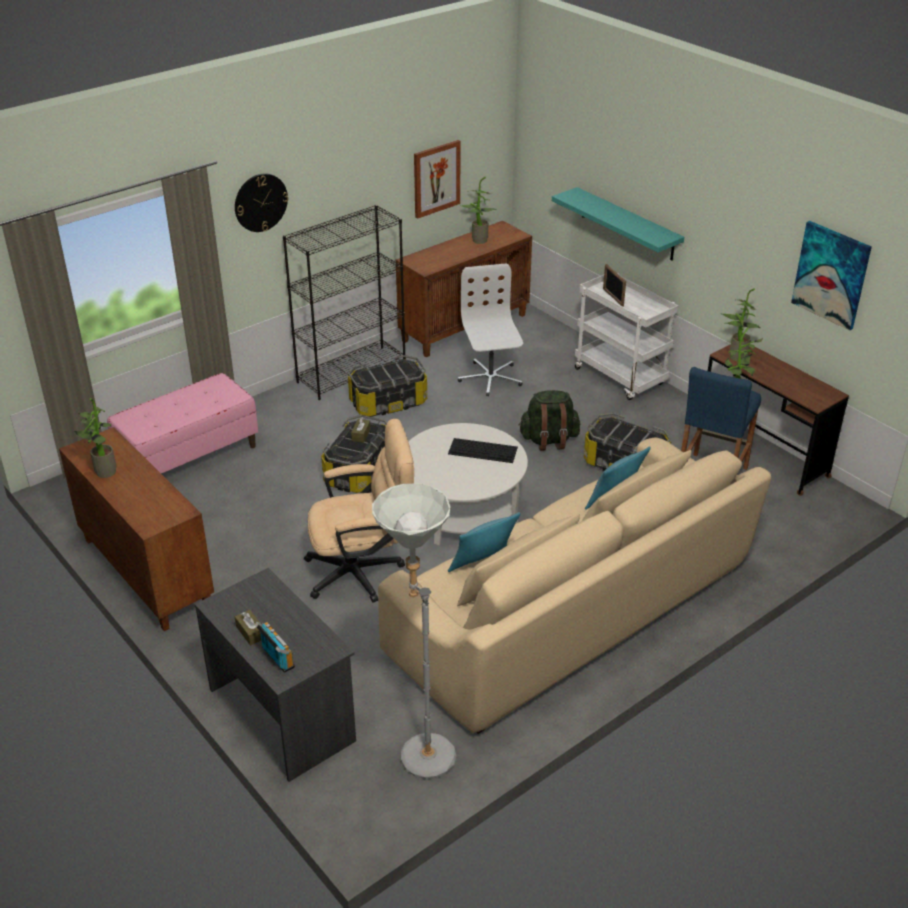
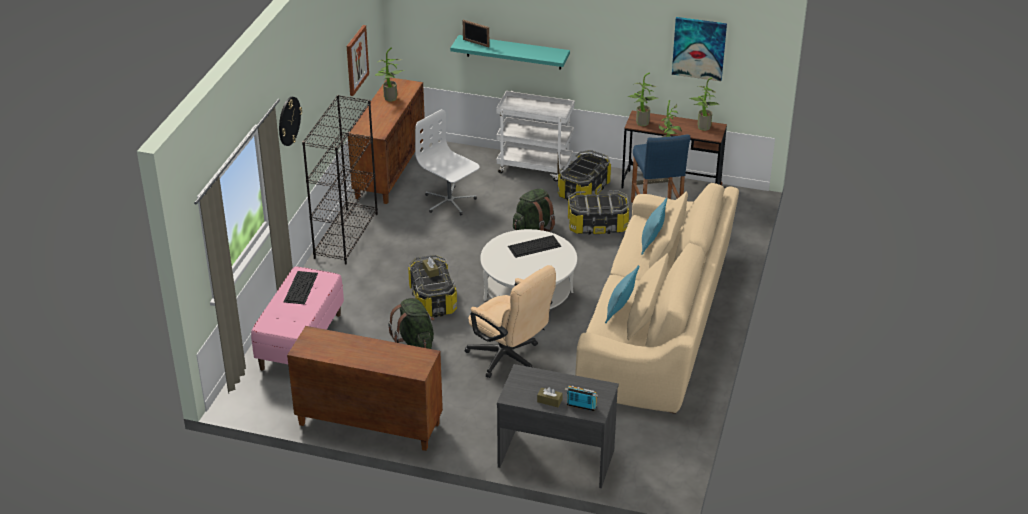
camera: 35 degrees left, 0 degrees up
potted plant [74,398,116,478] -> potted plant moved to [689,77,720,131]
beige office chair [304,419,414,602] -> beige office chair turned 90 degrees clockwise [465,265,556,378]
storage box [348,355,427,417] -> storage box moved to [558,150,611,201]
grey floor lamp [372,483,456,779] -> none
picture frame [603,264,626,307] -> picture frame moved to [463,20,489,47]
none -> keyboard [284,271,318,305]
none -> green backpack [388,298,434,349]

